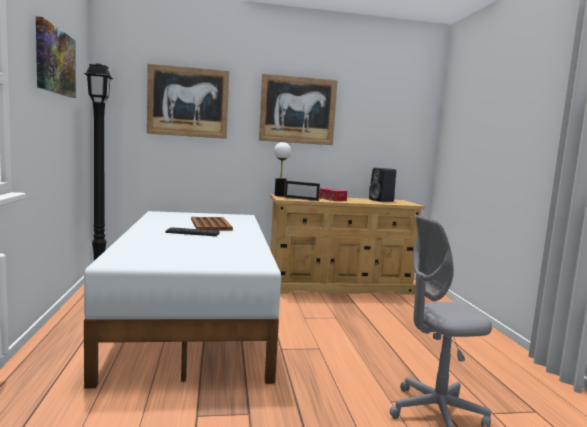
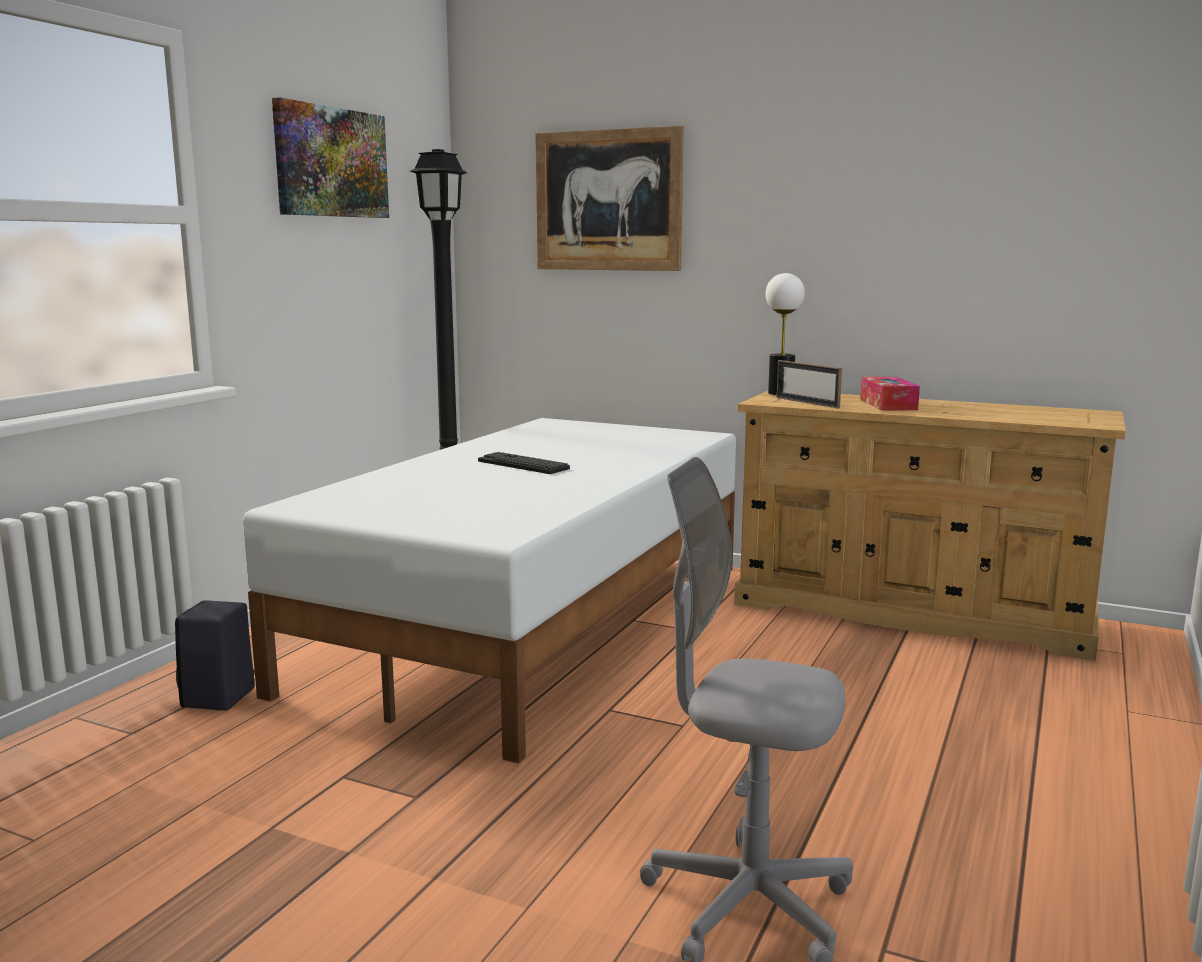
camera: 35 degrees right, 5 degrees up
brown tray [191,217,233,231] -> none
picture [259,74,338,145] -> none
black speaker [369,168,396,202] -> black speaker moved to [175,600,255,711]

